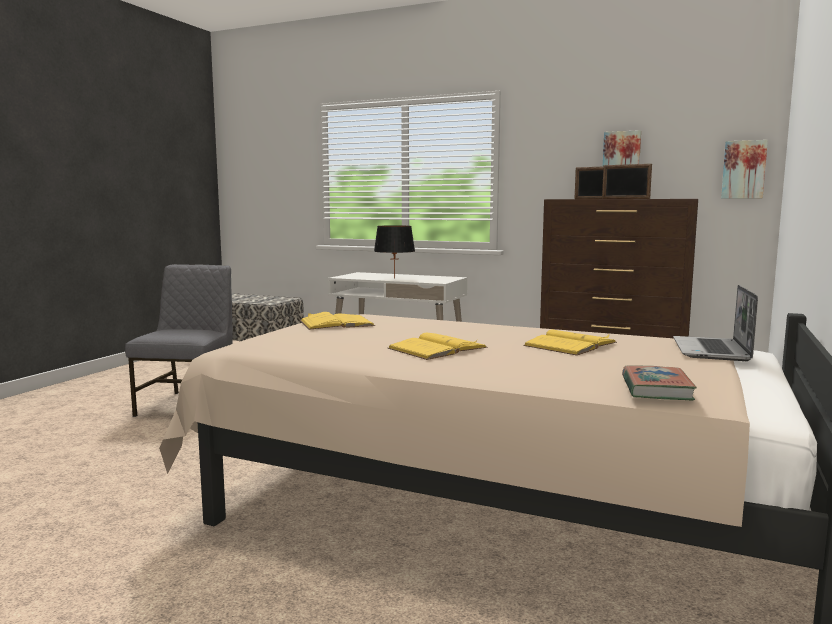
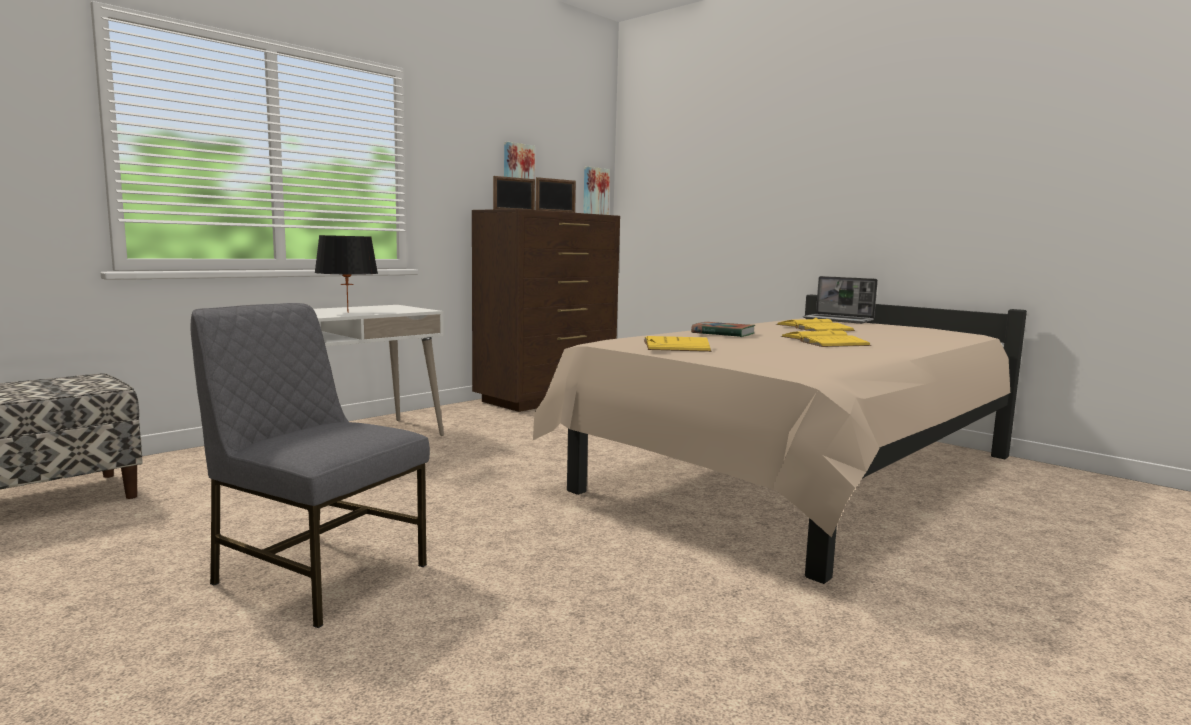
camera: 70 degrees left, 0 degrees up
book [622,365,697,400] -> book moved to [691,322,755,337]

